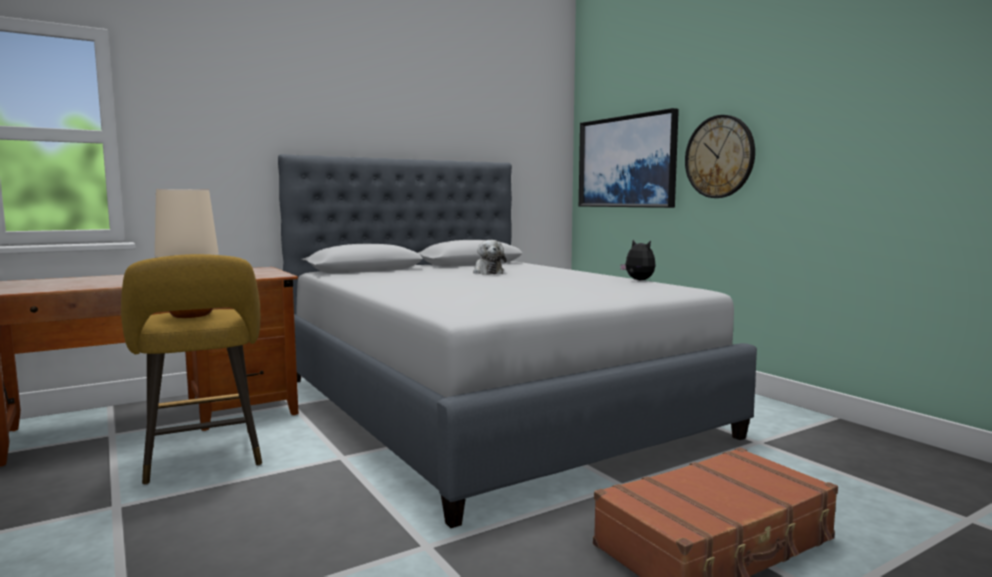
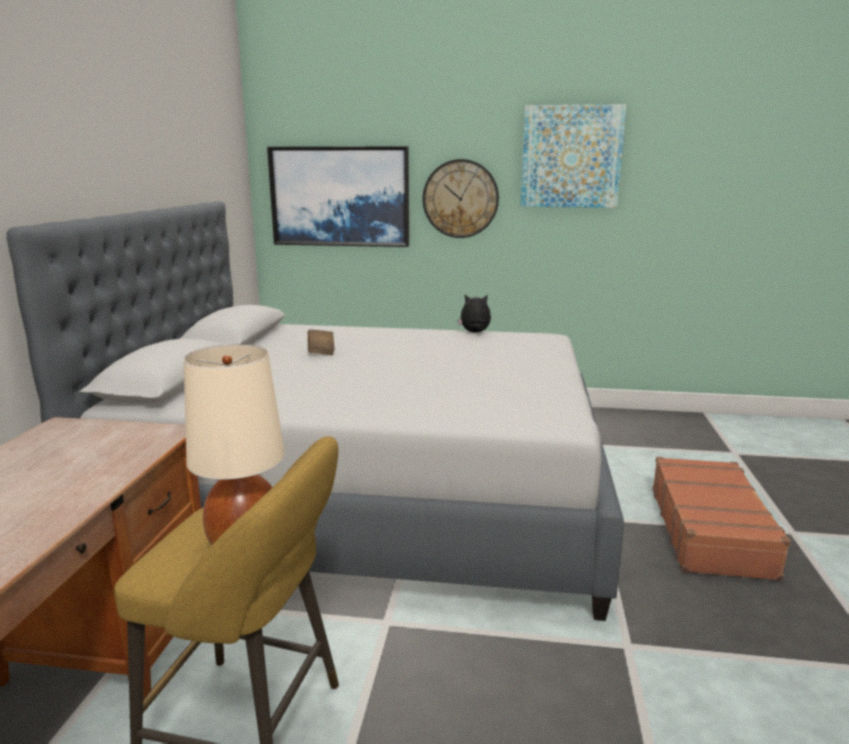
camera: 50 degrees left, 10 degrees up
plush toy [473,240,507,275] -> brown book [308,329,335,355]
none -> picture [520,104,627,208]

